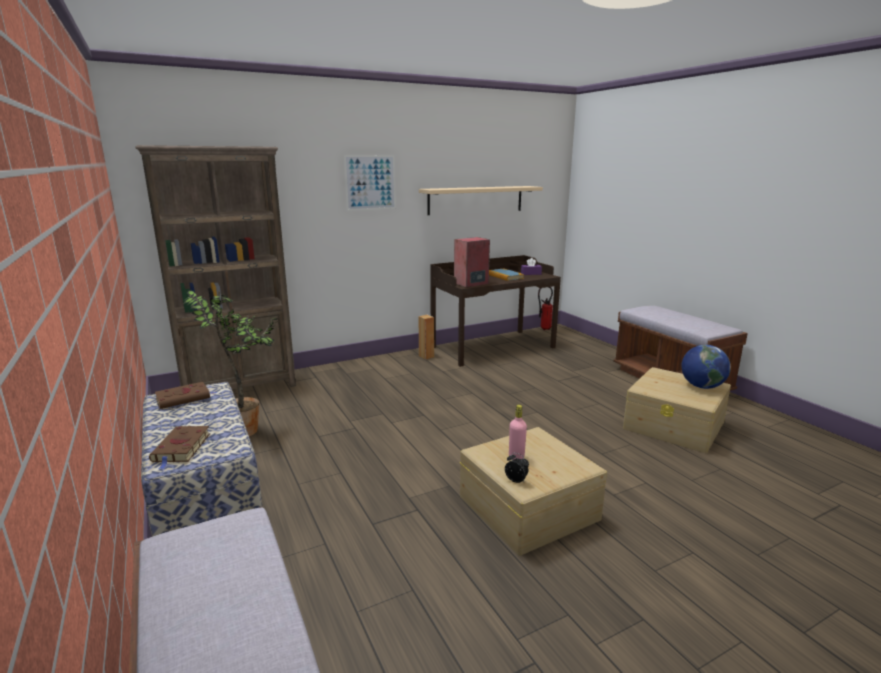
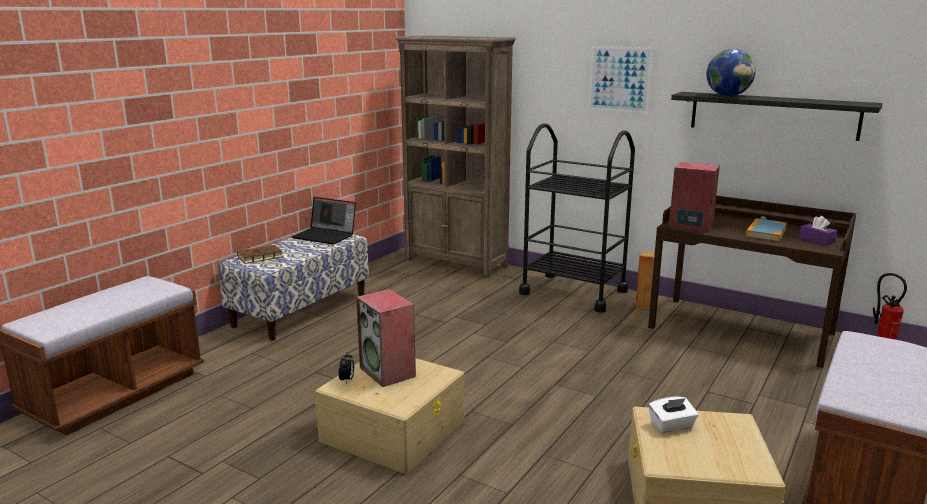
camera: 60 degrees right, 0 degrees up
brown book [155,382,217,409] -> laptop [291,197,356,244]
potted plant [182,290,277,436] -> none
beige shelf [419,186,543,215] -> black shelf [671,92,882,141]
pink bottle [509,405,527,460] -> speaker [356,289,416,387]
globe [681,345,731,389] -> globe moved to [707,49,756,96]
none -> black cart [519,123,635,313]
none -> white tissue box [648,396,698,433]

